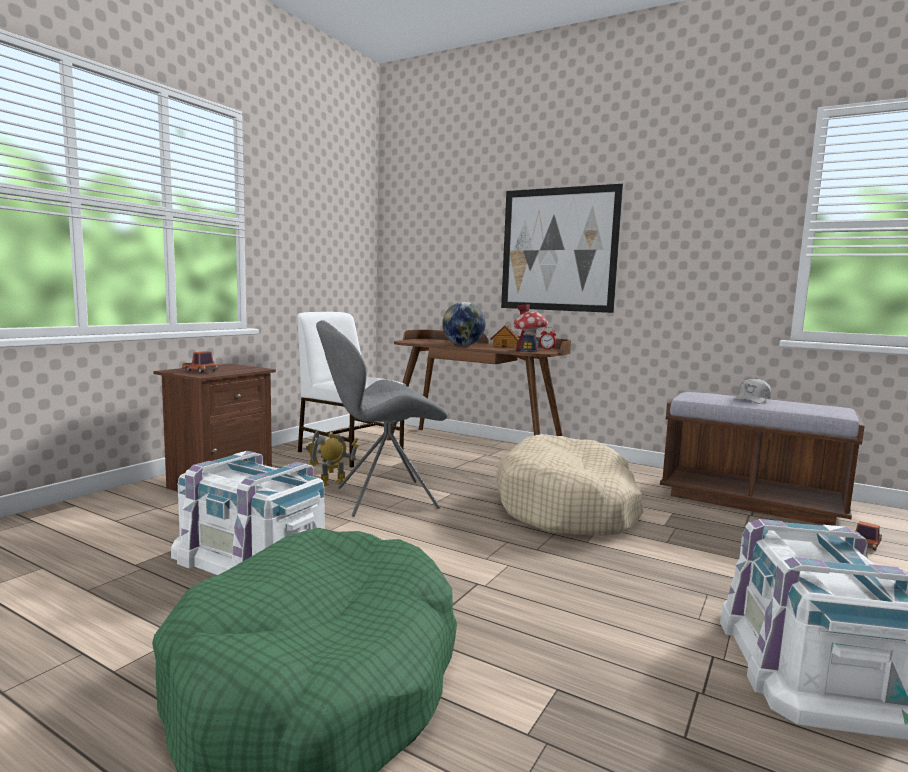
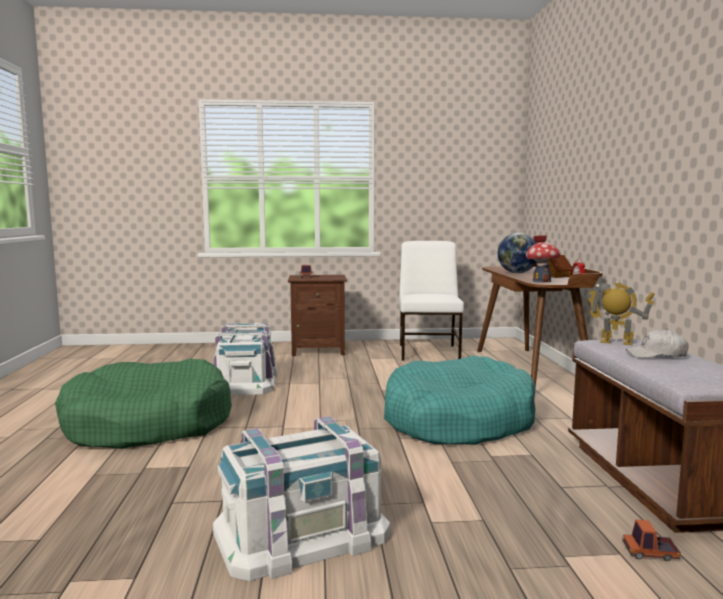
camera: 55 degrees right, 0 degrees up
toy robot [306,430,359,486] -> toy robot moved to [586,276,655,346]
grey chair [316,320,448,517] -> none
beige dog bed [496,435,643,536] -> turquoise dog bed [384,356,536,445]
picture [501,184,623,313] -> none

